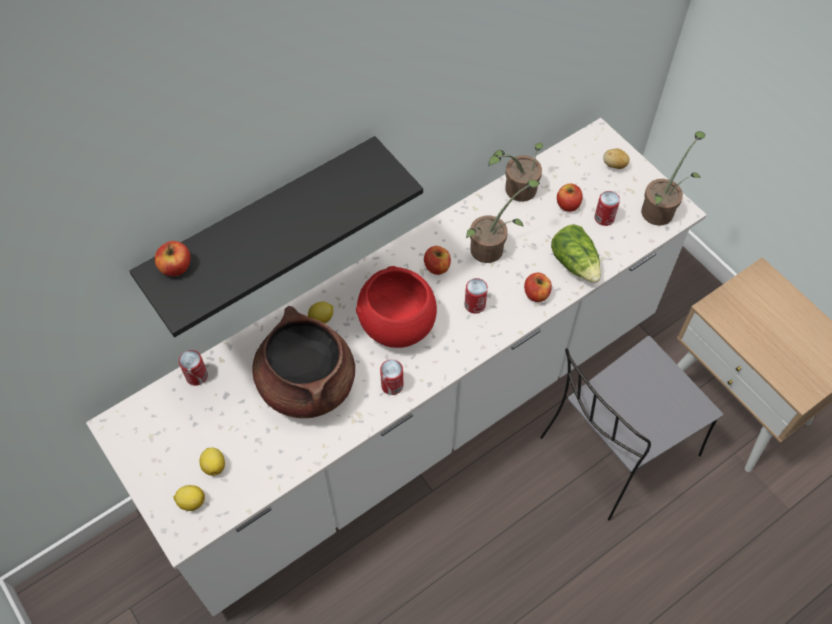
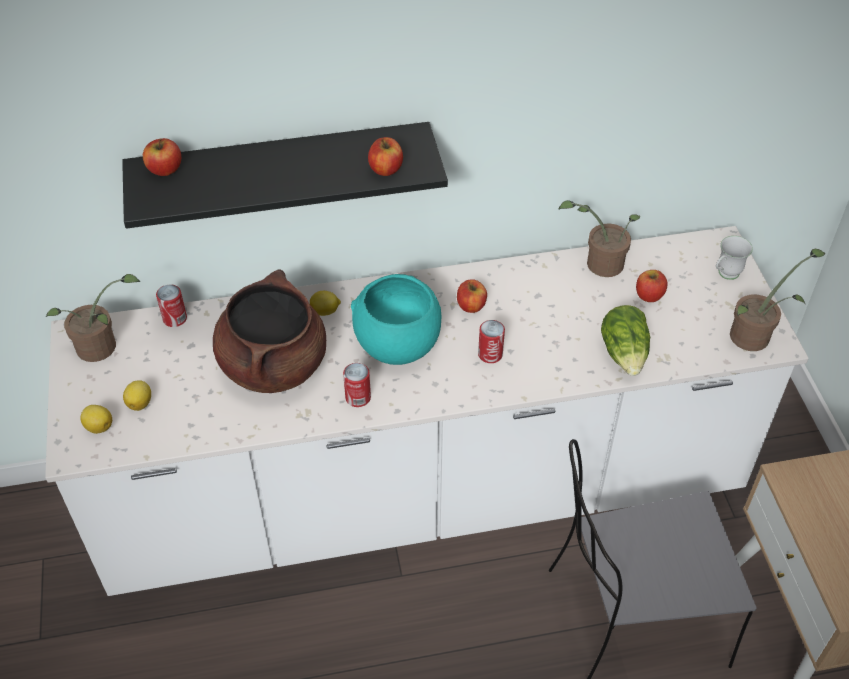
camera: 25 degrees right, 10 degrees down
red bowl [356,266,437,348] -> turquoise bowl [351,274,441,365]
potted plant [466,179,540,263] -> potted plant moved to [46,274,140,362]
apple [524,273,552,302] -> apple moved to [368,137,403,176]
can [594,191,620,226] -> none
potato [603,148,630,169] -> white mug [716,236,753,280]

